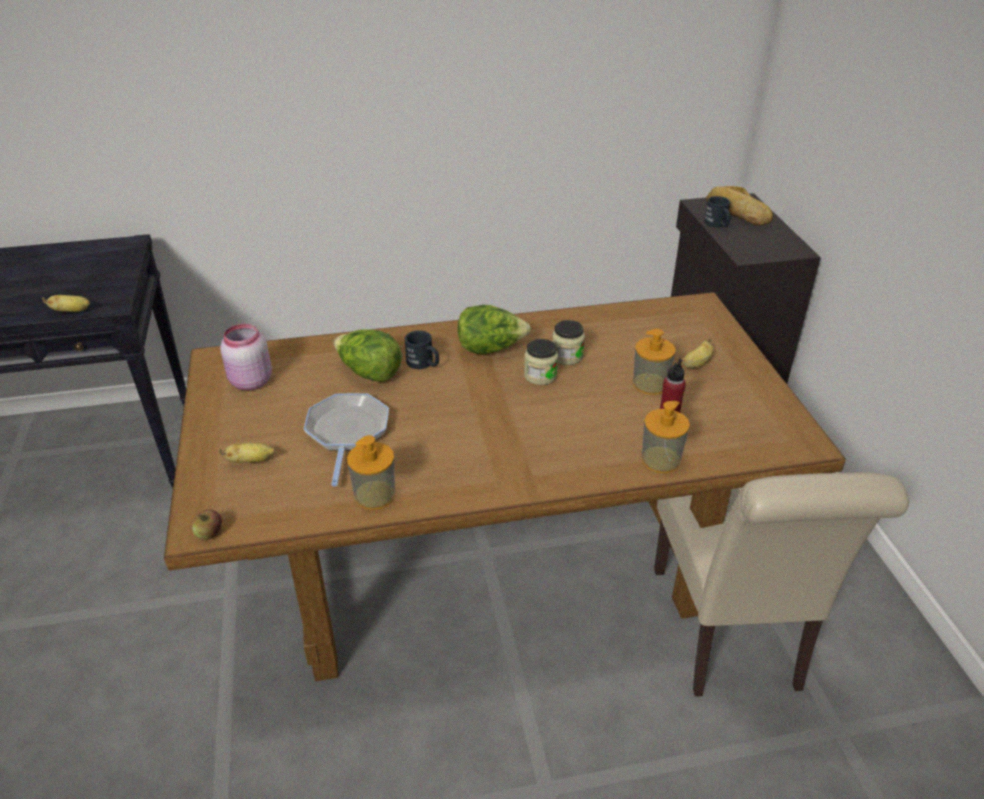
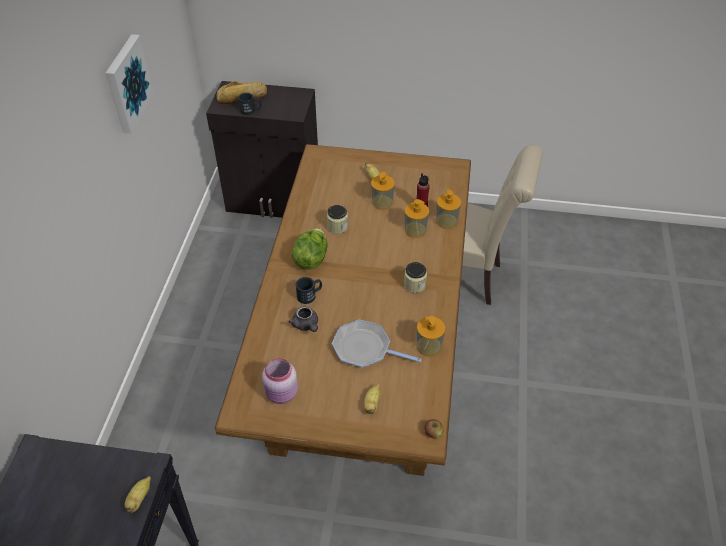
camera: 70 degrees left, 10 degrees up
lettuce [334,329,402,382] -> grey teapot [289,306,318,332]
jar [524,339,558,385] -> jar moved to [404,262,427,293]
none -> picture [106,34,154,134]
none -> soap dispenser [404,199,429,238]

